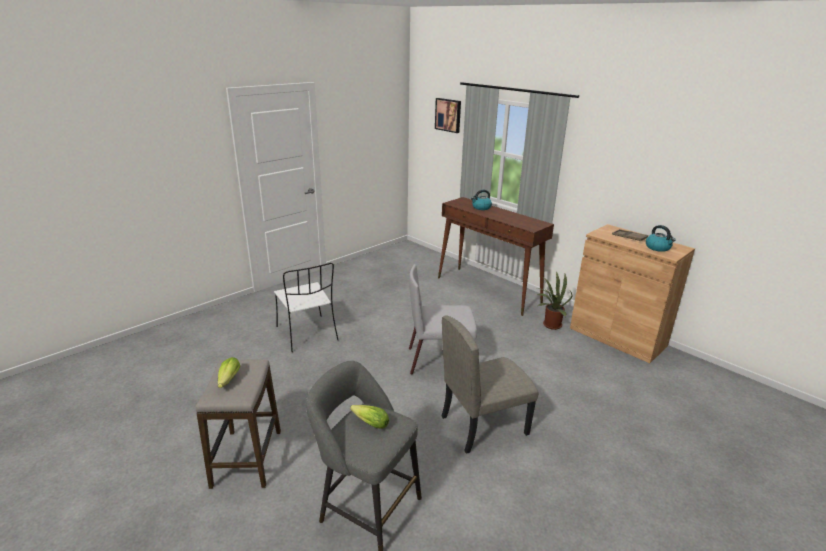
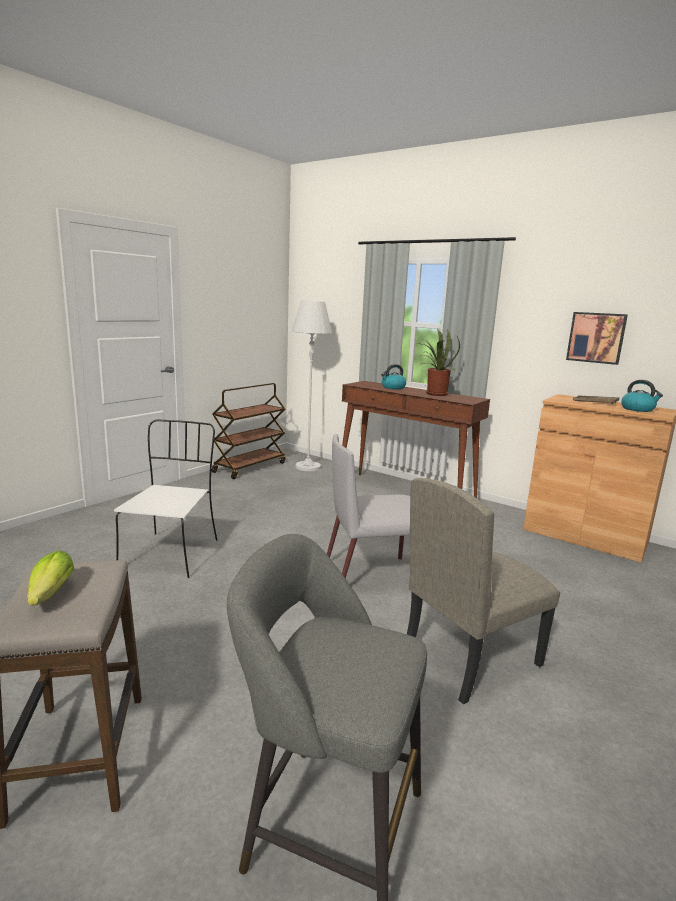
camera: 10 degrees left, 10 degrees down
white chair [274,263,338,352] -> white chair turned 135 degrees counterclockwise [114,420,217,578]
lettuce [350,405,389,429] -> none
picture [435,98,461,133] -> picture moved to [566,312,628,365]
potted plant [537,271,572,330] -> potted plant moved to [417,329,460,396]
none -> brown cart [211,383,286,479]
none -> white floor lamp [292,301,332,471]

